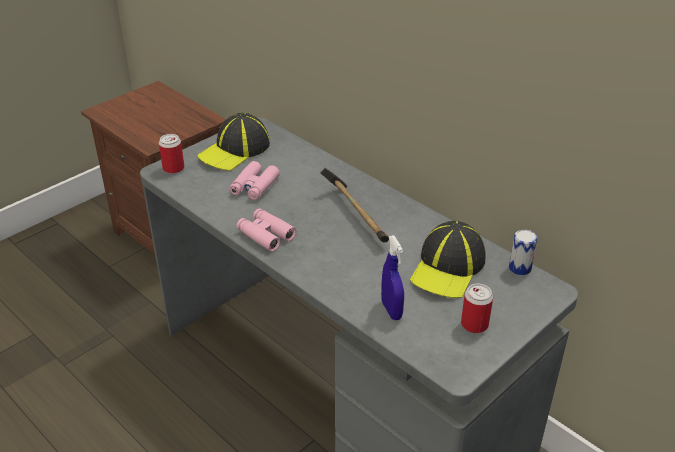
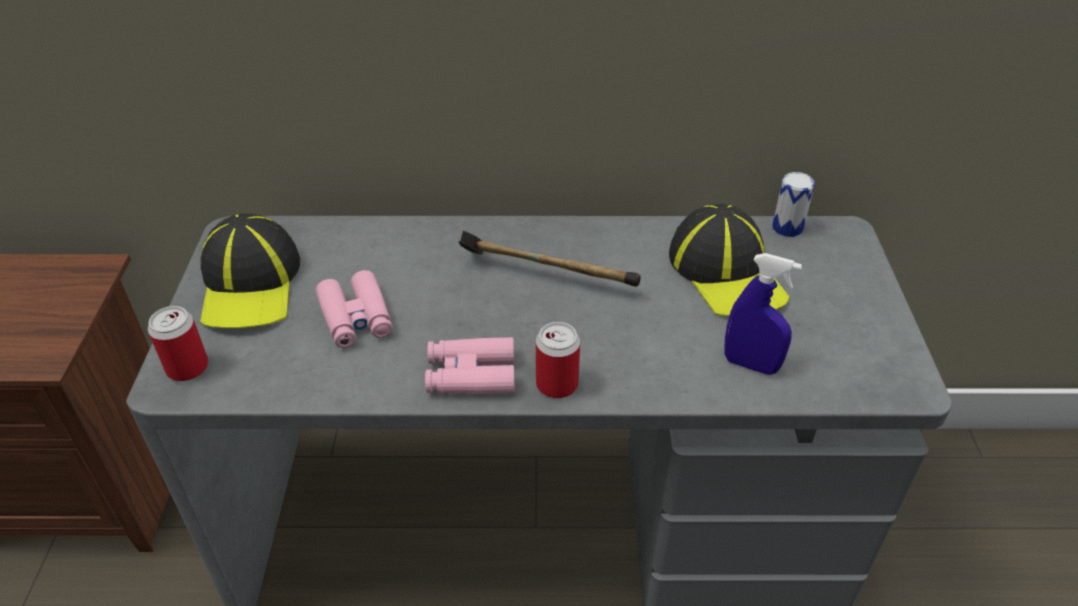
camera: 45 degrees left, 5 degrees up
can [461,284,493,333] -> can moved to [536,322,580,398]

